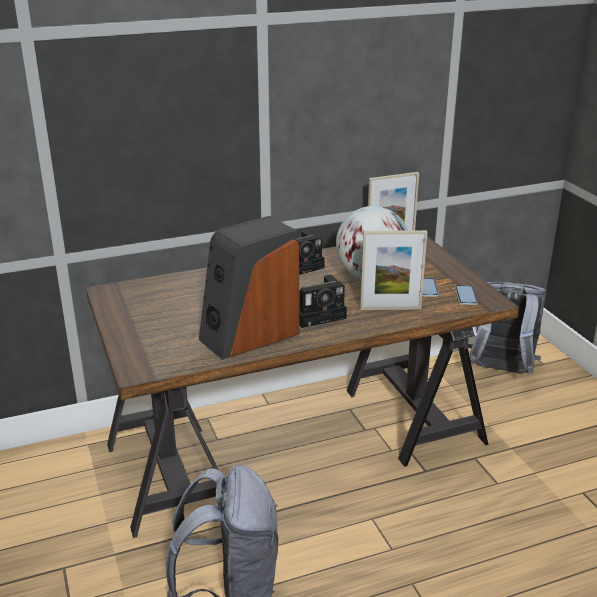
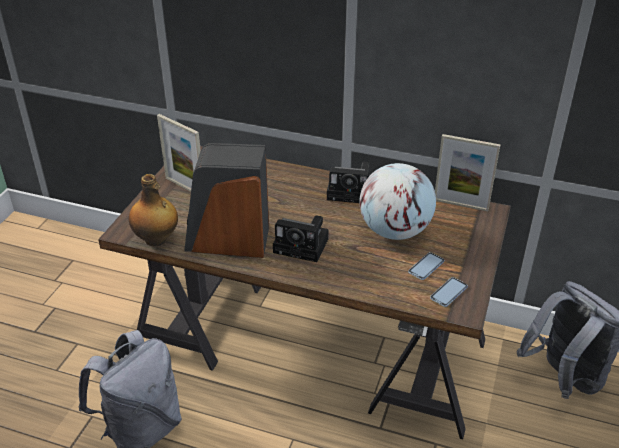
camera: 40 degrees right, 10 degrees up
picture frame [360,230,427,310] -> picture frame moved to [157,114,201,192]
none -> bottle [129,174,178,247]

